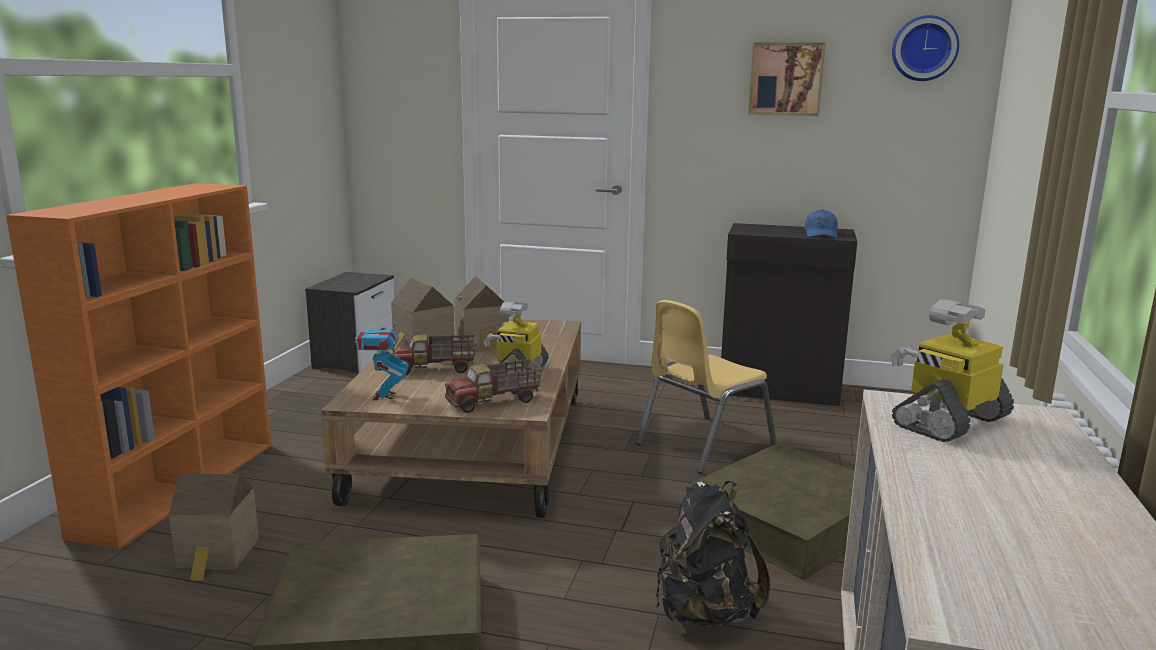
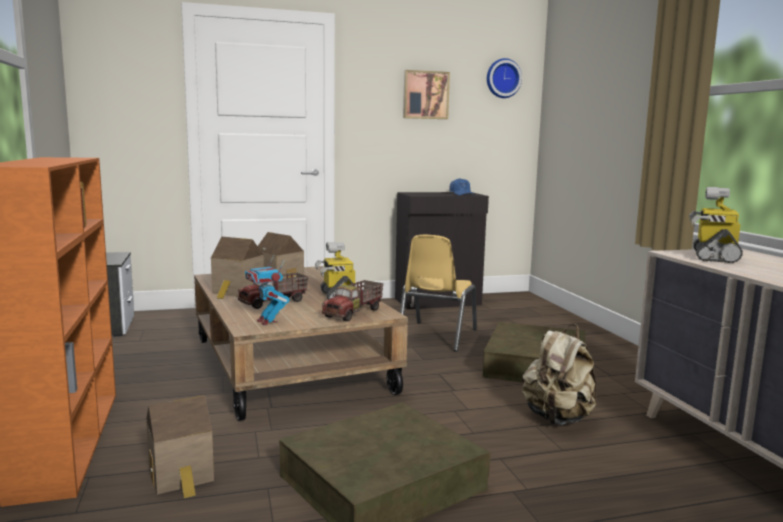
camera: 30 degrees left, 5 degrees down
black backpack [656,481,770,627] -> beige backpack [522,324,597,425]

